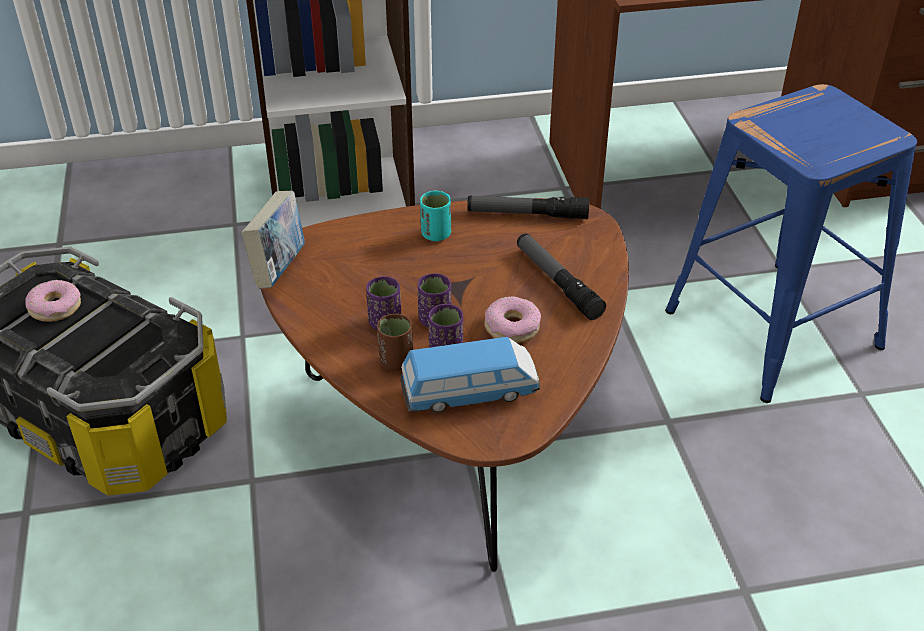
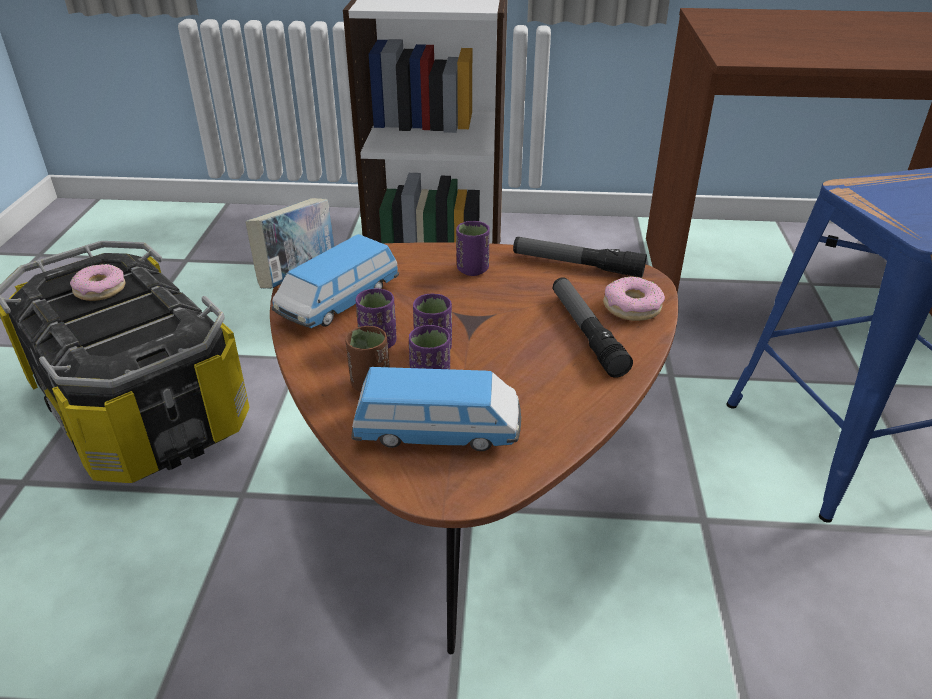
camera: 15 degrees right, 5 degrees down
turquoise cup [420,191,451,241] -> purple cup [456,221,489,276]
donut [484,296,541,343] -> donut moved to [603,276,665,321]
none -> toy car [271,234,399,328]

